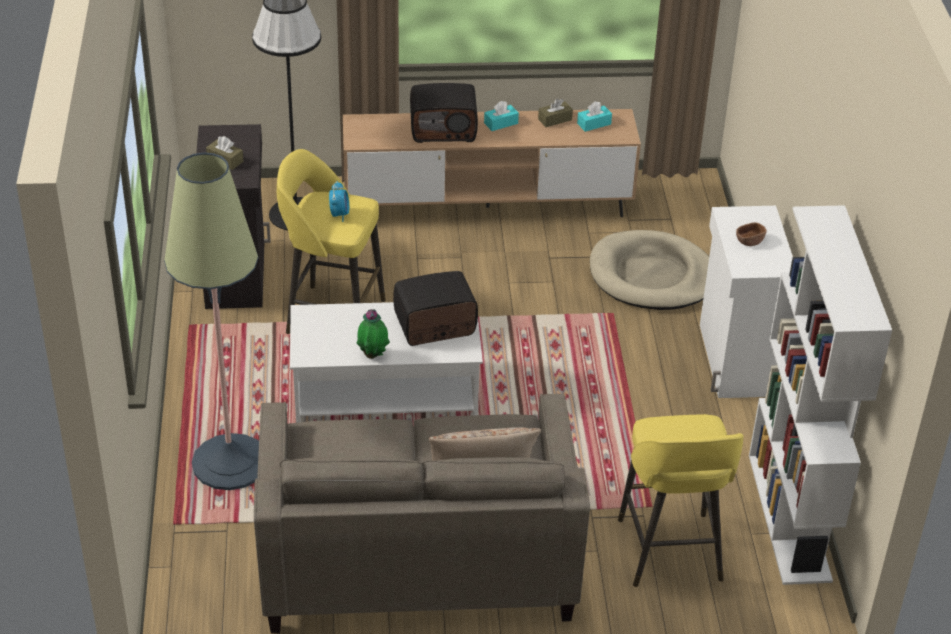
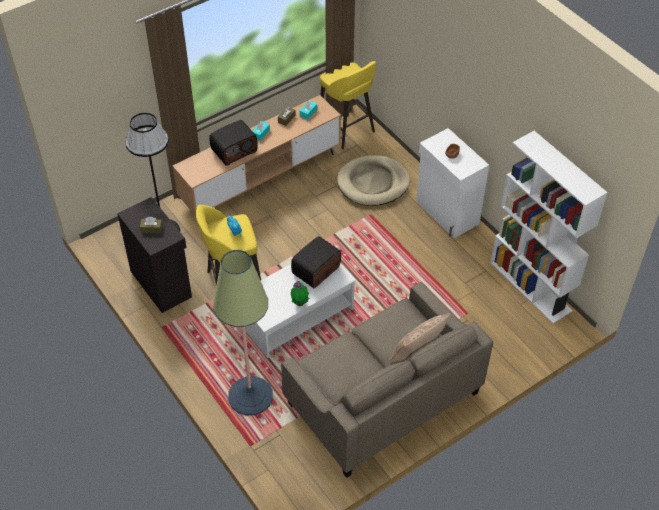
camera: 30 degrees left, 10 degrees up
yellow stool [618,414,744,587] -> yellow stool moved to [320,61,376,149]

